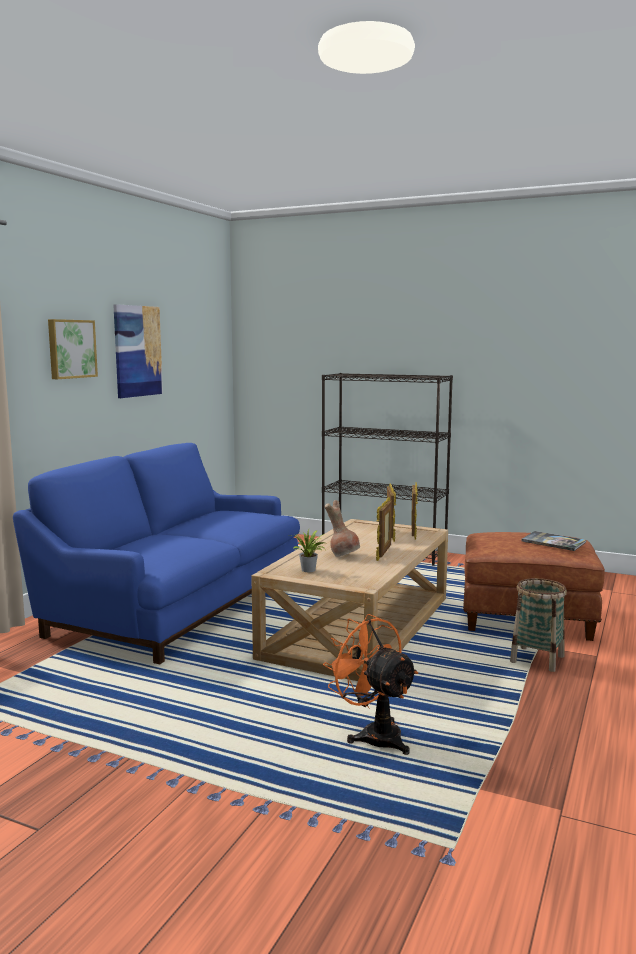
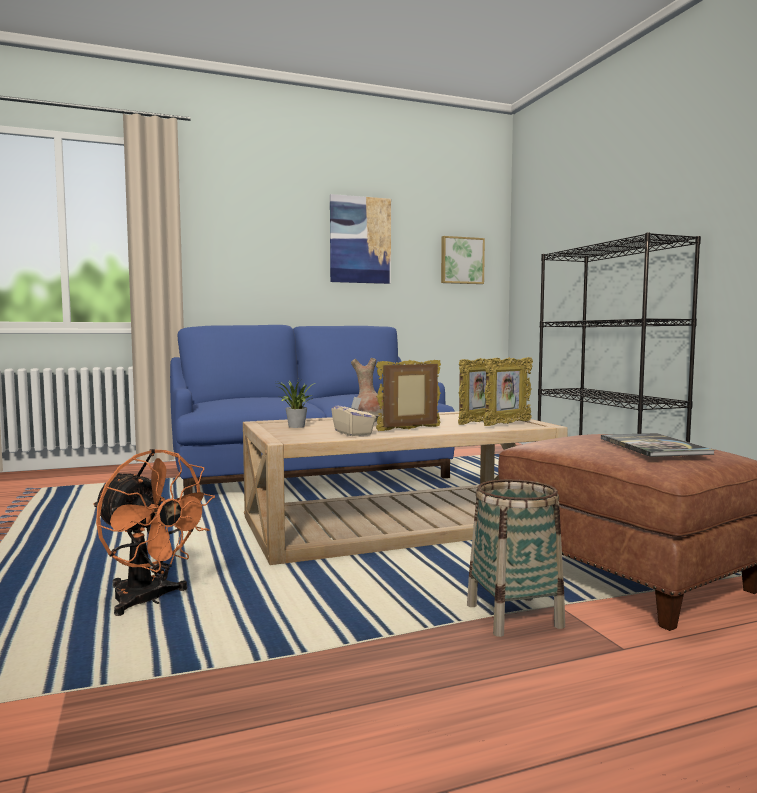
camera: 45 degrees right, 5 degrees down
picture [48,319,98,379] -> picture moved to [441,236,485,284]
orange fan [323,614,418,755] -> orange fan turned 120 degrees clockwise [93,449,215,616]
none -> beige tissue box [331,396,376,436]

